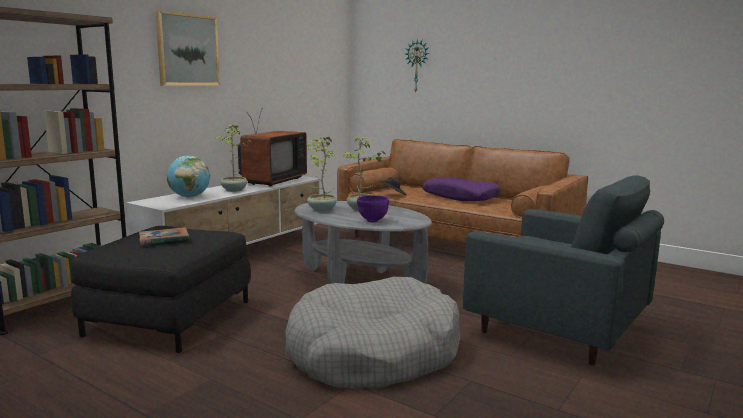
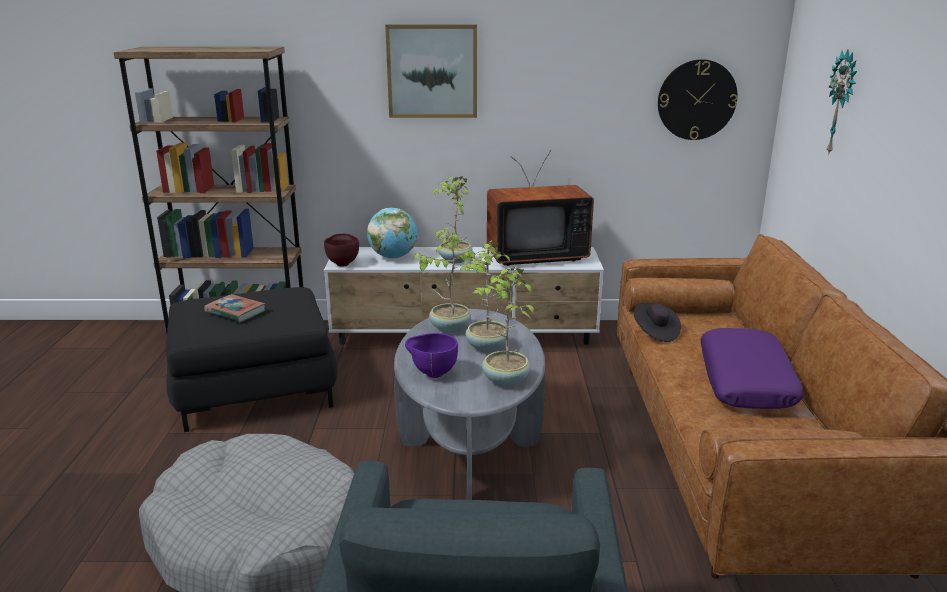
camera: 55 degrees right, 10 degrees up
none -> brown bowl [324,234,359,267]
none -> potted plant [473,266,534,387]
none -> wall clock [658,59,738,140]

